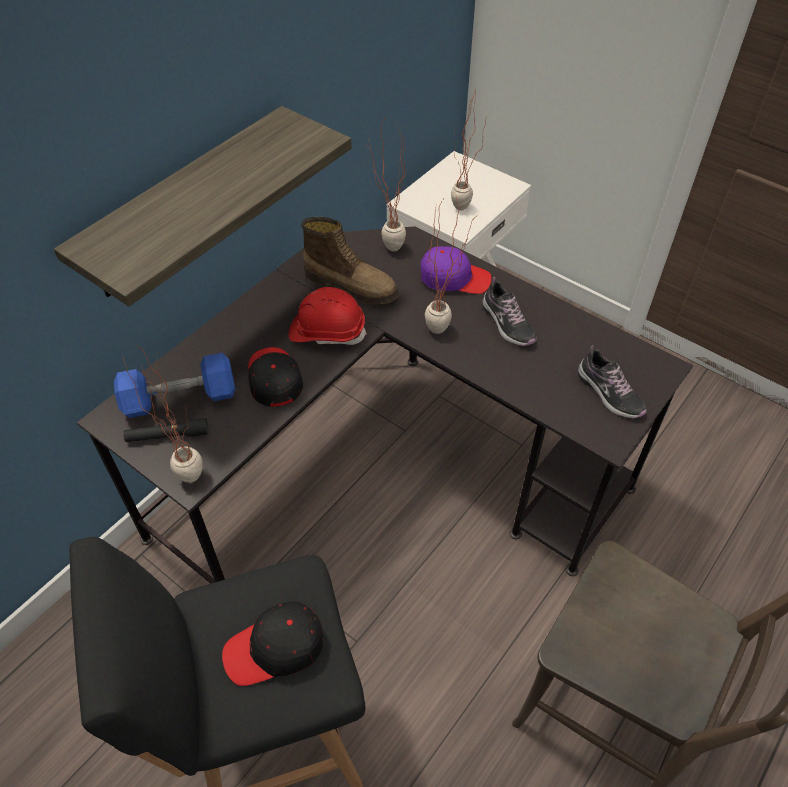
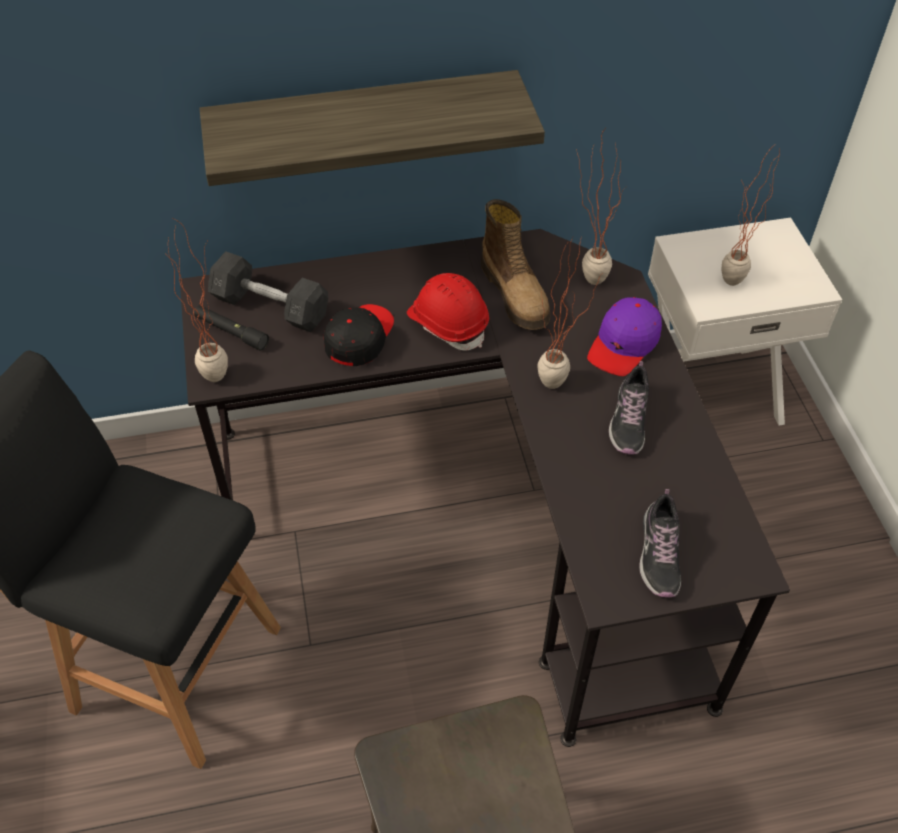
camera: 40 degrees right, 0 degrees up
blue dumbbell [114,353,235,418] -> grey dumbbell [208,251,328,332]
black cap [222,601,324,686] -> none
purple cap [421,246,492,294] -> purple cap turned 75 degrees clockwise [587,297,662,376]

